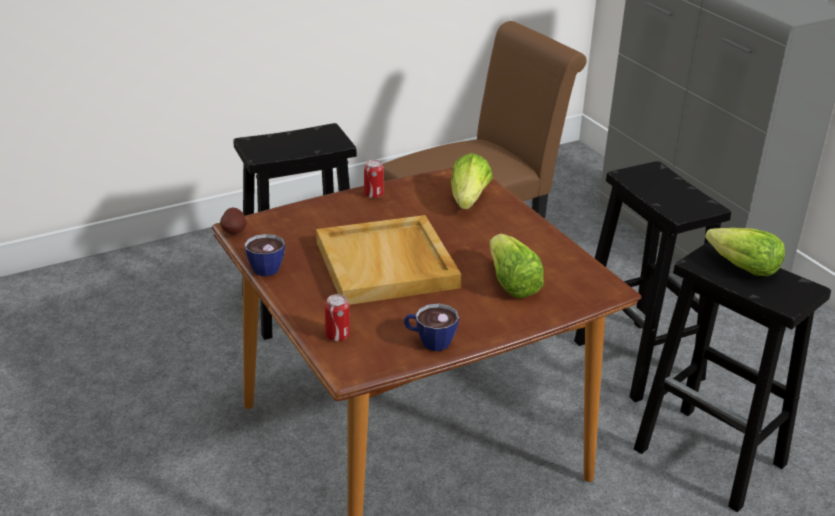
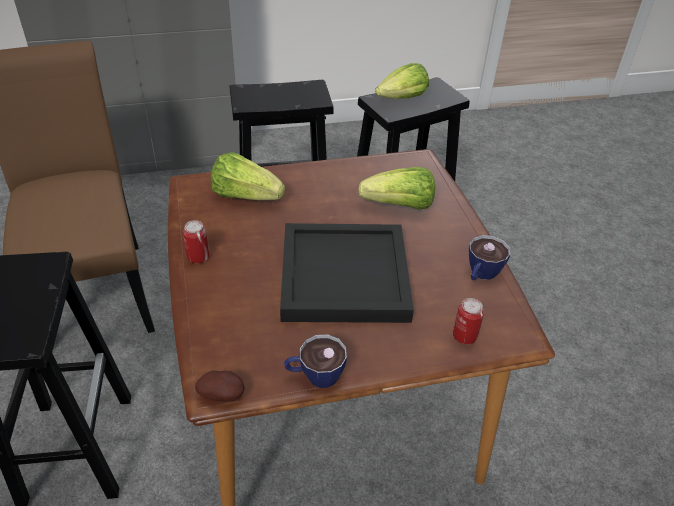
camera: 75 degrees left, 10 degrees up
beige tray [316,215,461,305] -> black tray [280,223,414,323]

